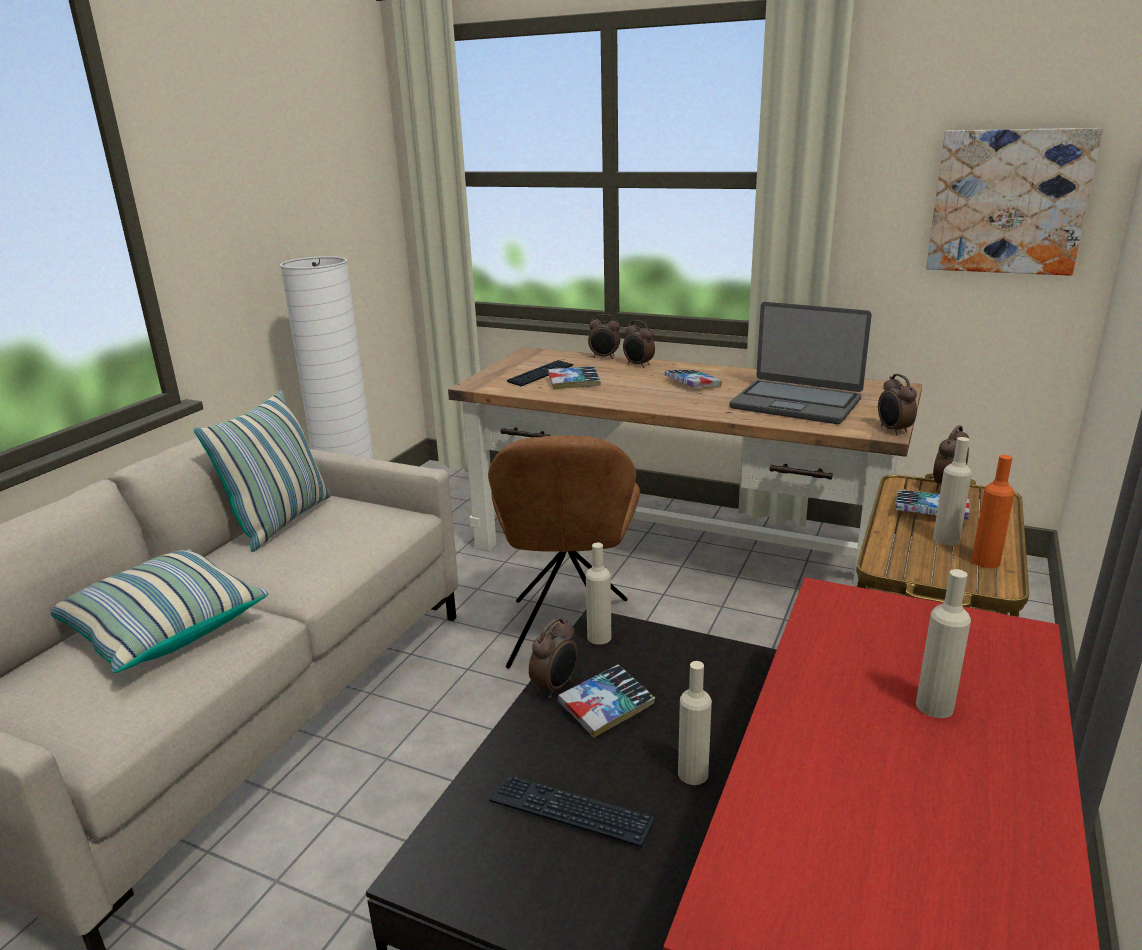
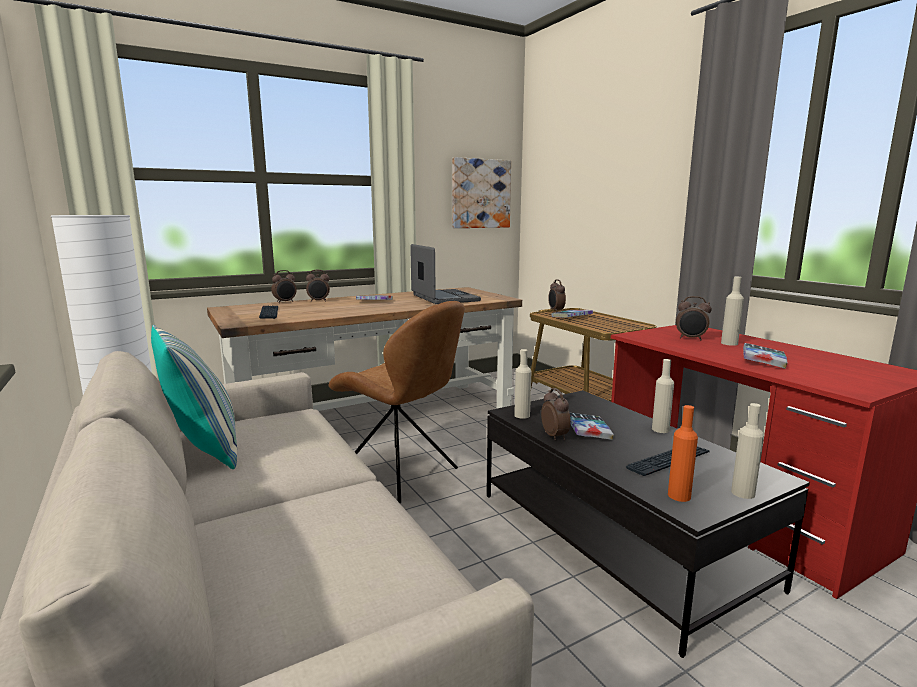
camera: 55 degrees left, 10 degrees down
pillow [51,549,268,673] -> none
book [548,366,601,389] -> book moved to [743,343,788,369]
laptop [729,302,872,424] -> laptop turned 90 degrees counterclockwise [410,244,481,304]
alarm clock [878,374,917,435] -> alarm clock moved to [676,296,712,340]
beige bottle [933,437,972,546] -> beige bottle moved to [731,403,764,499]
orange bottle [972,455,1014,568] -> orange bottle moved to [668,405,698,502]

